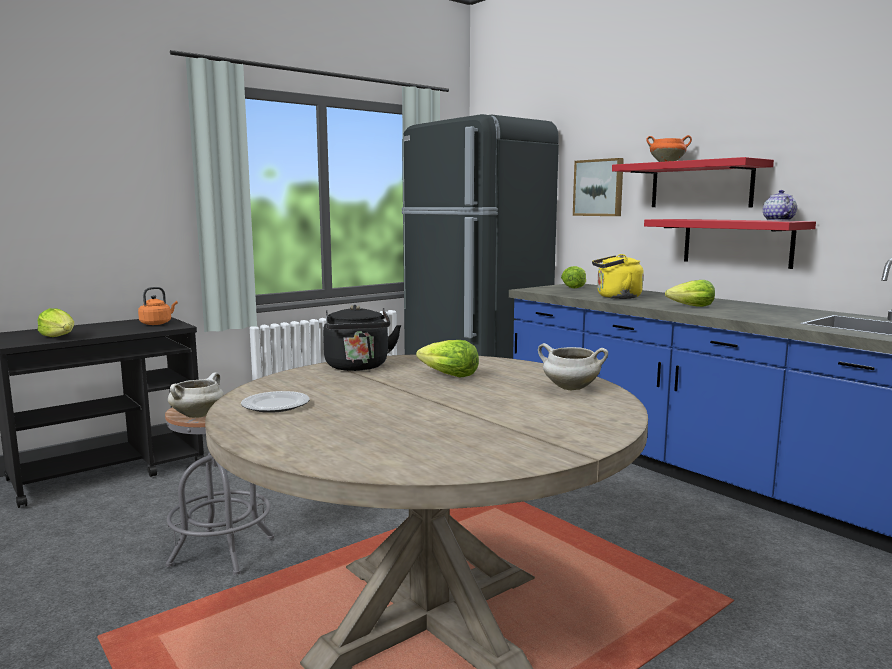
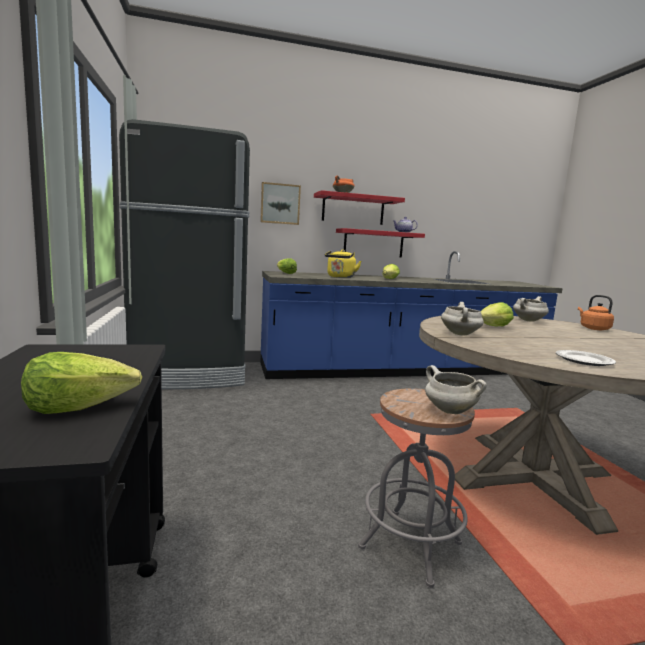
camera: 65 degrees left, 0 degrees up
orange kettle [138,287,178,325] -> orange kettle moved to [578,295,614,330]
black kettle [323,305,401,371] -> white cooking pot [441,302,484,336]

